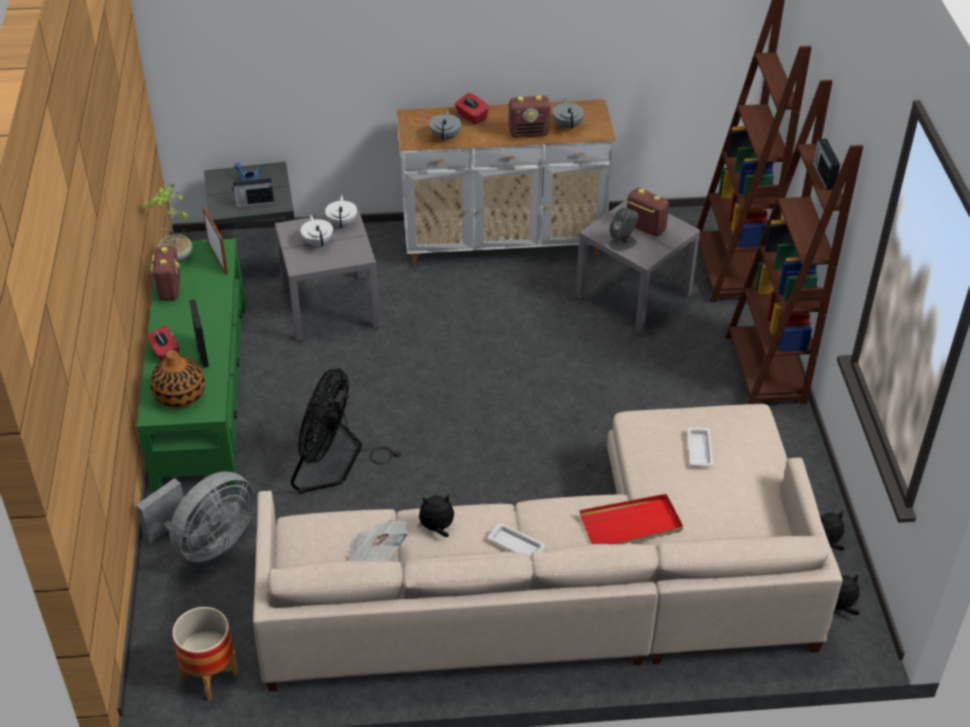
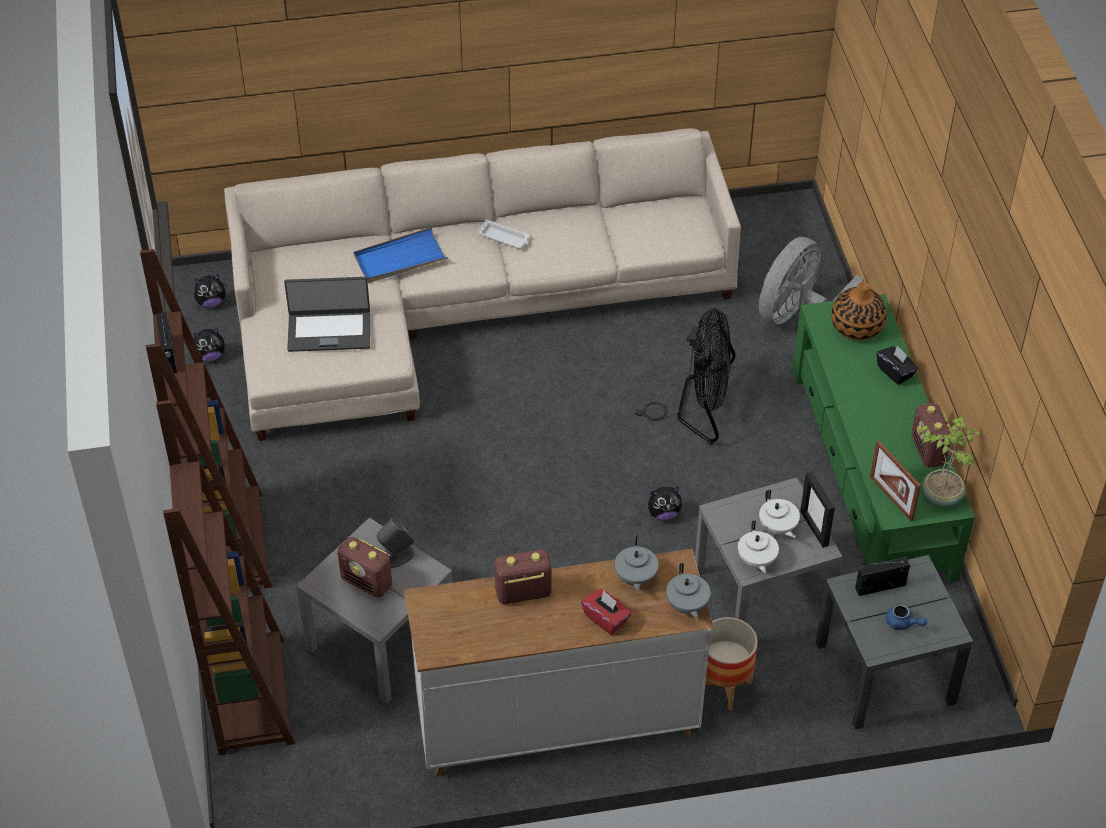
camera: 175 degrees right, 5 degrees up
red tissue box [147,325,179,361] -> black tissue box [877,345,918,385]
planter [172,607,239,700] -> planter moved to [705,617,758,710]
picture frame [189,299,209,368] -> picture frame moved to [800,471,835,548]
newspaper [347,520,409,561] -> none
plush toy [417,495,454,537] -> plush toy moved to [648,487,682,520]
grey teapot [553,98,584,130] -> grey teapot moved to [666,563,710,619]
red tray [580,494,683,544] -> blue tray [353,227,448,283]
white tray [687,427,713,467] -> laptop [284,277,370,352]

